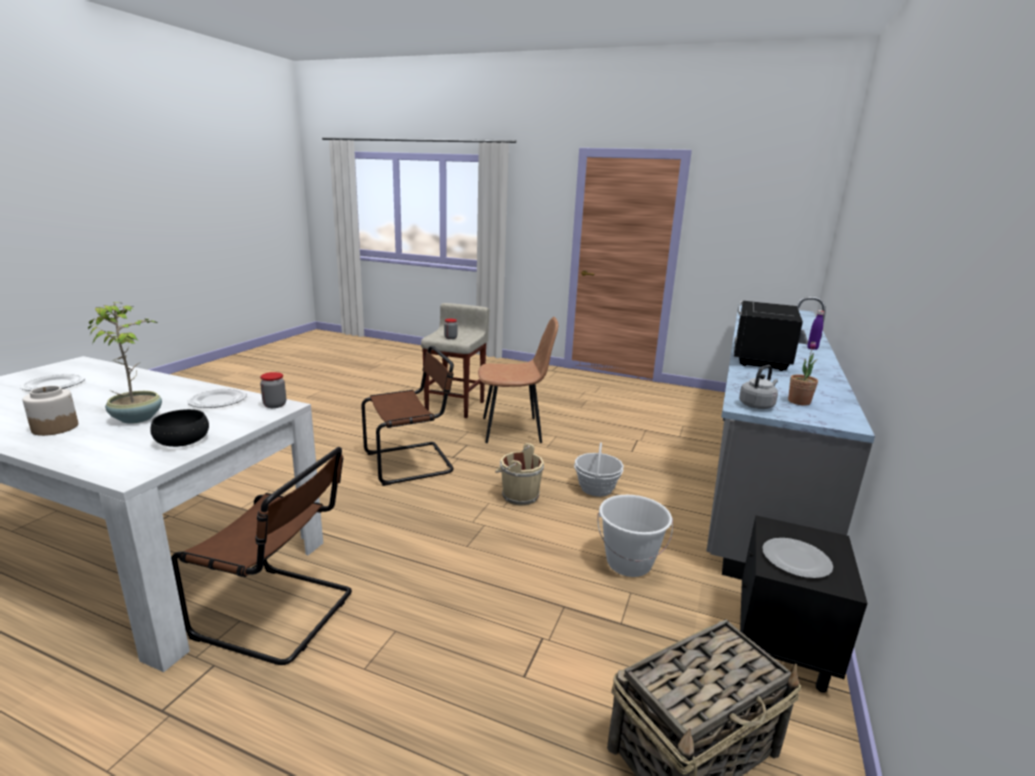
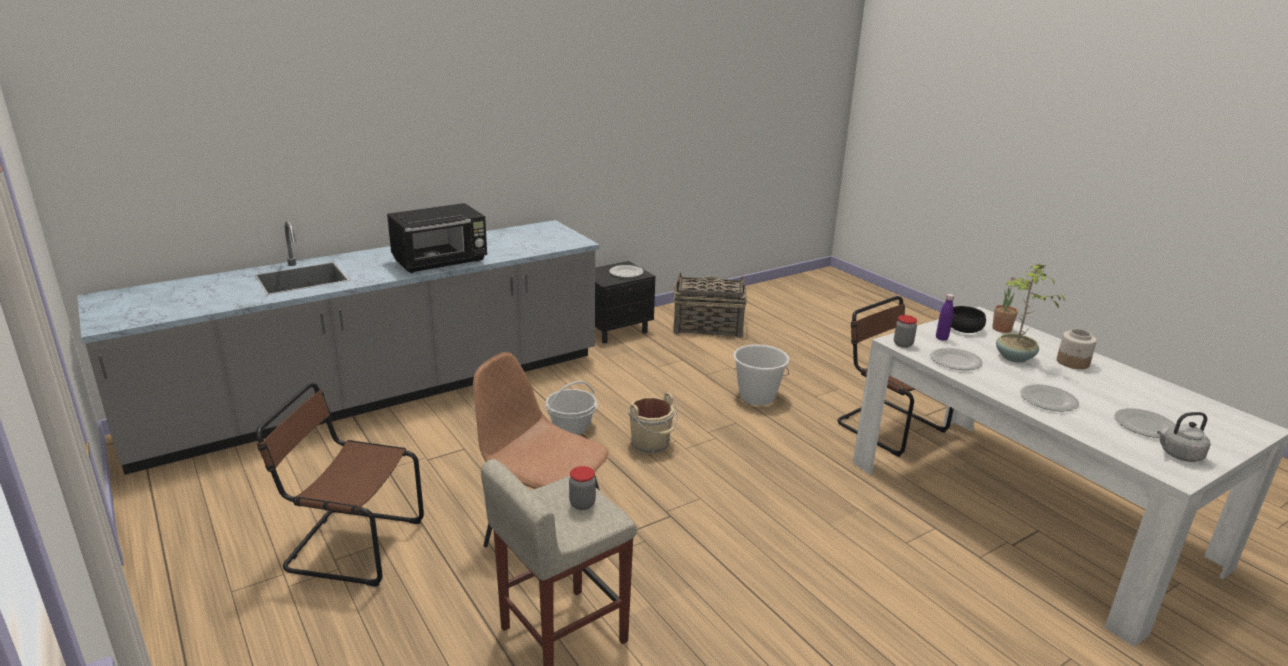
camera: 145 degrees left, 5 degrees up
brown chair [361,346,454,486] -> brown chair moved to [256,383,424,587]
white bucket [597,495,673,577] -> white bucket moved to [733,344,789,406]
grey kettle [739,365,778,409] -> grey kettle moved to [1157,412,1210,462]
potted plant [788,341,818,406] -> potted plant moved to [992,277,1018,333]
purple bottle [807,310,824,350] -> purple bottle moved to [936,294,954,341]
none -> plate [1020,384,1079,411]

